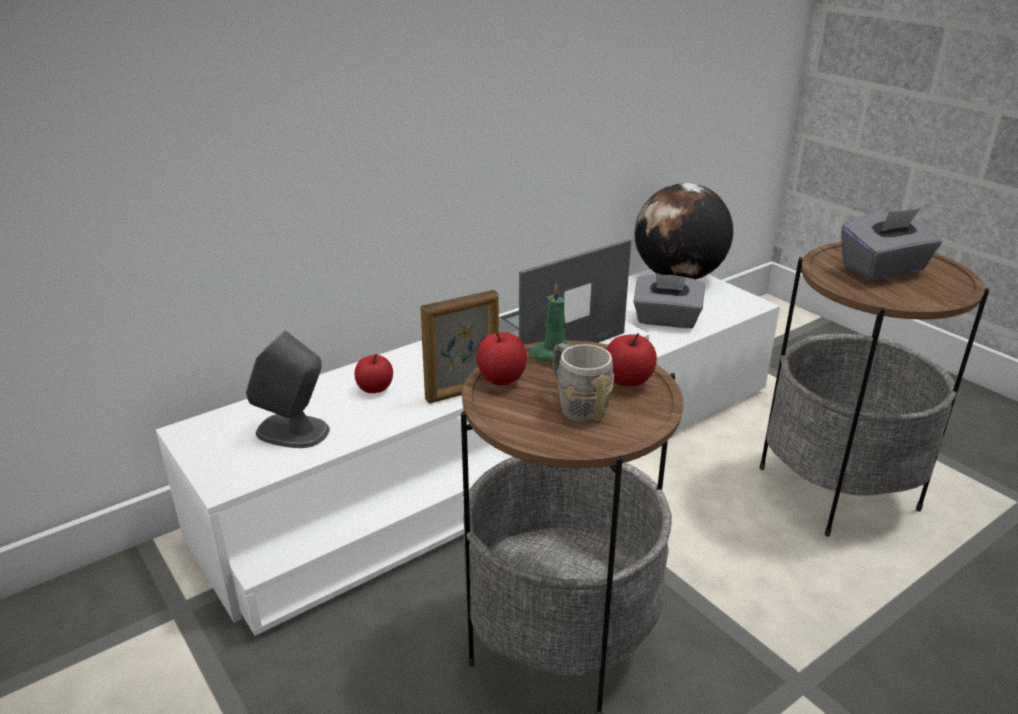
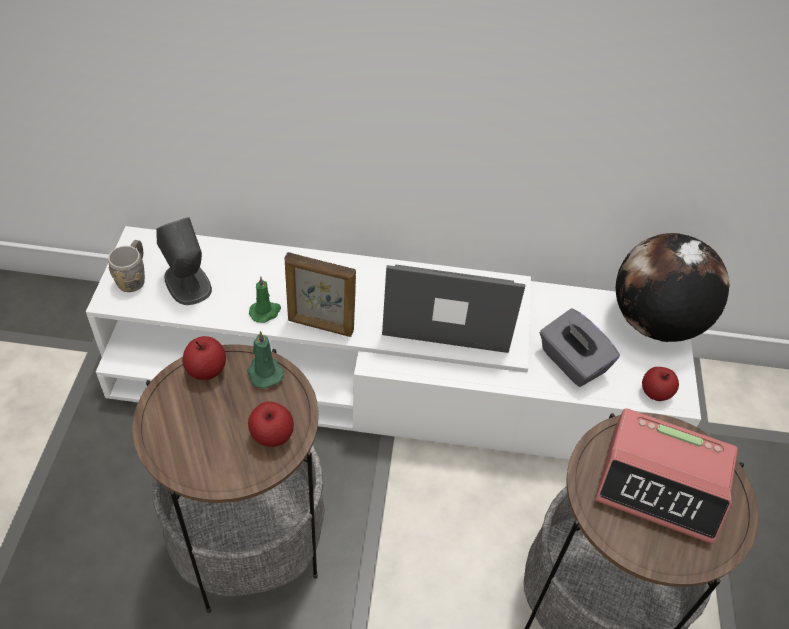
camera: 40 degrees right, 20 degrees up
apple [355,354,393,393] -> apple moved to [642,367,679,401]
grey mug [553,343,614,423] -> grey mug moved to [108,240,145,292]
grey tissue box [841,208,942,280] -> alarm clock [595,408,738,544]
none -> green candle [249,277,281,323]

